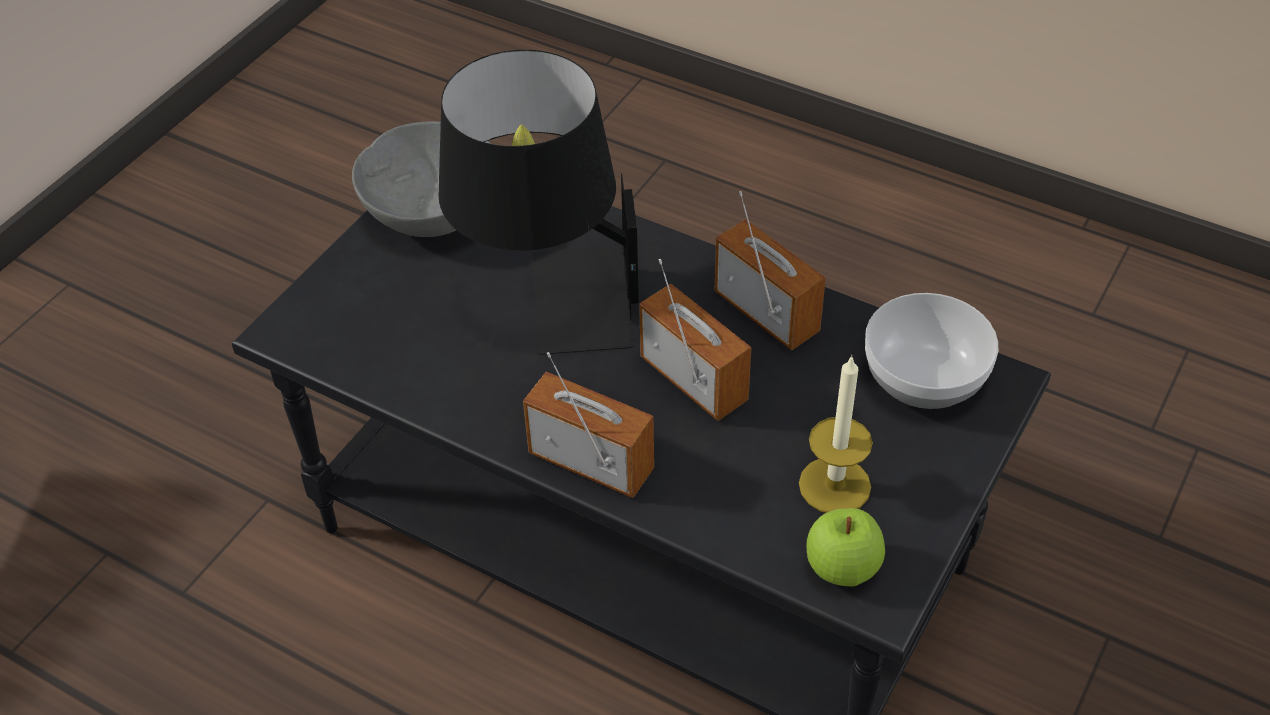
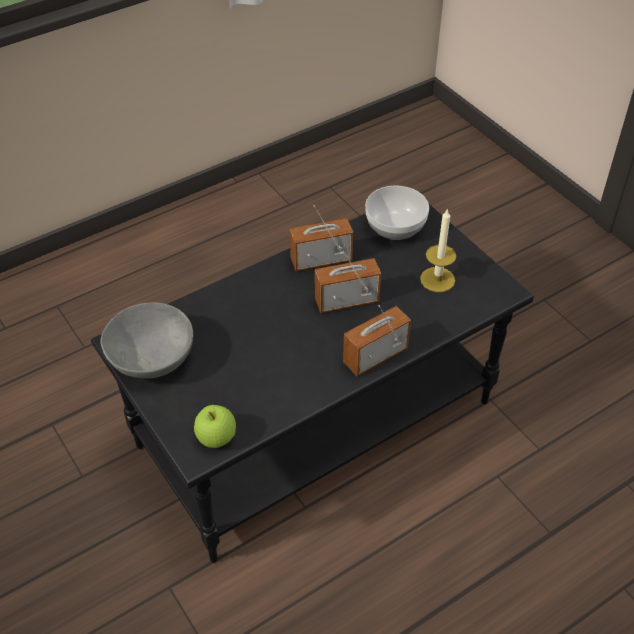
camera: 65 degrees left, 0 degrees up
black table lamp [439,50,639,355] -> none
apple [807,508,885,587] -> apple moved to [194,405,236,448]

